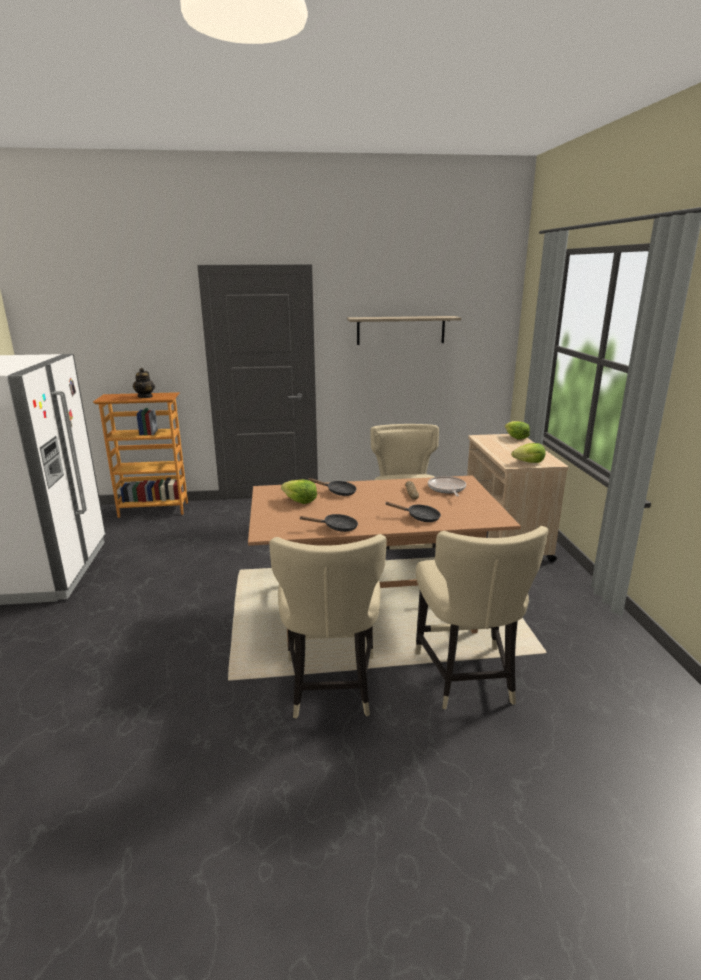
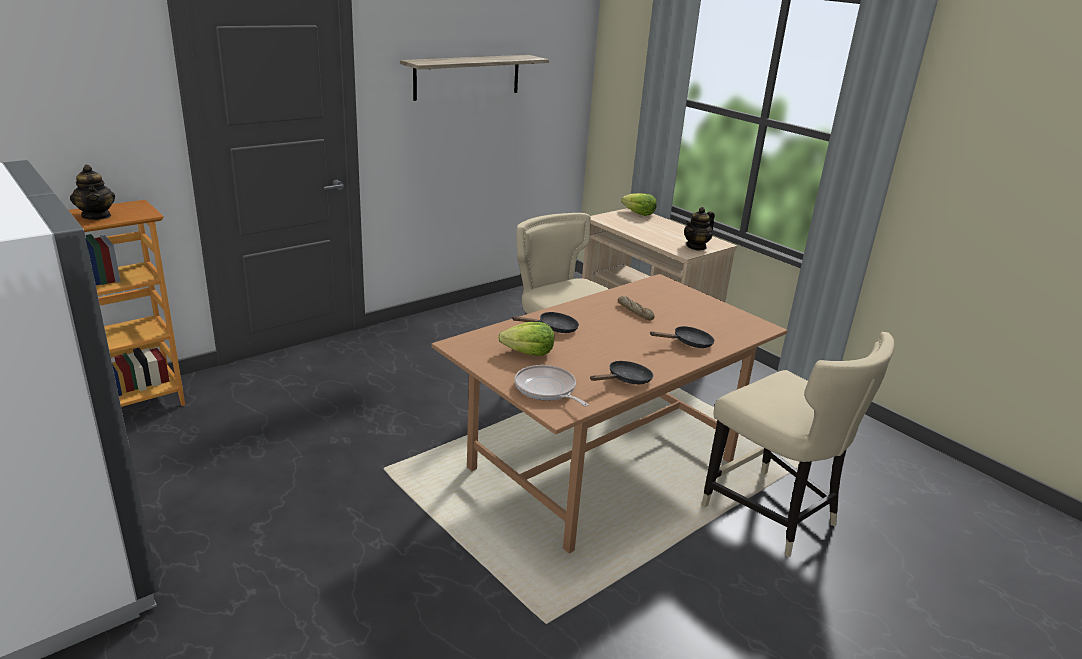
camera: 35 degrees left, 5 degrees up
beige chair [269,534,387,718] -> none
frying pan [428,476,466,496] -> frying pan moved to [515,365,589,407]
lettuce [512,443,545,463] -> teapot [684,207,715,251]

